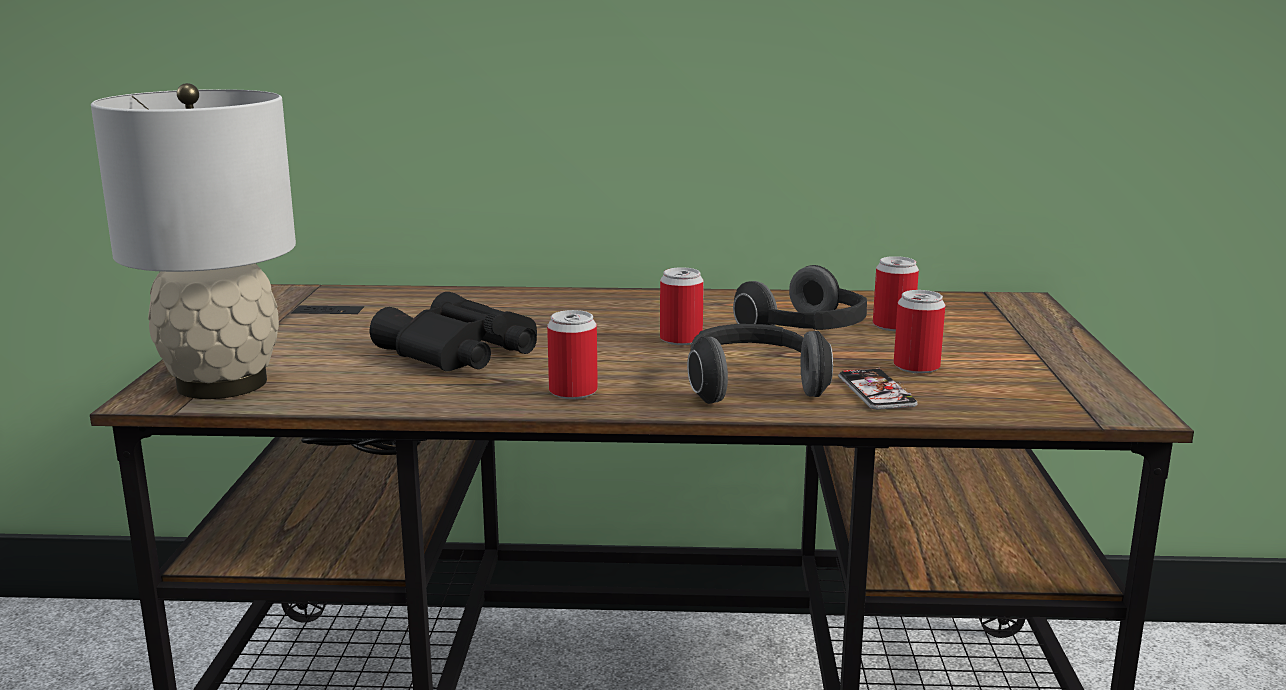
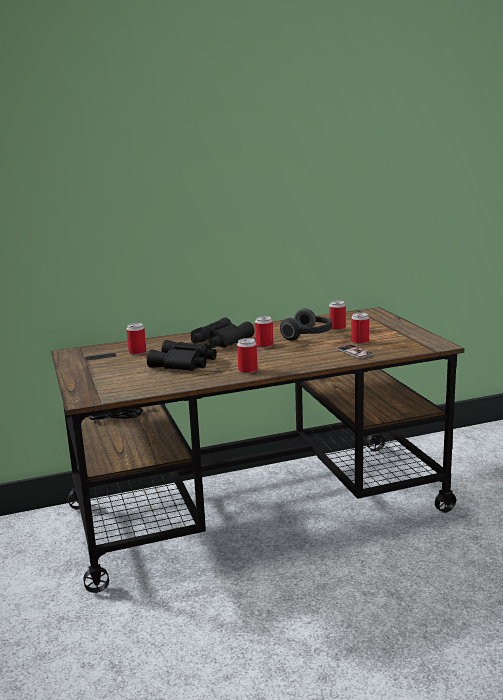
camera: 20 degrees left, 0 degrees up
white table lamp [91,83,296,399] -> none
headphones [687,324,833,404] -> none
none -> can [127,323,146,355]
none -> black binoculars [191,317,255,348]

